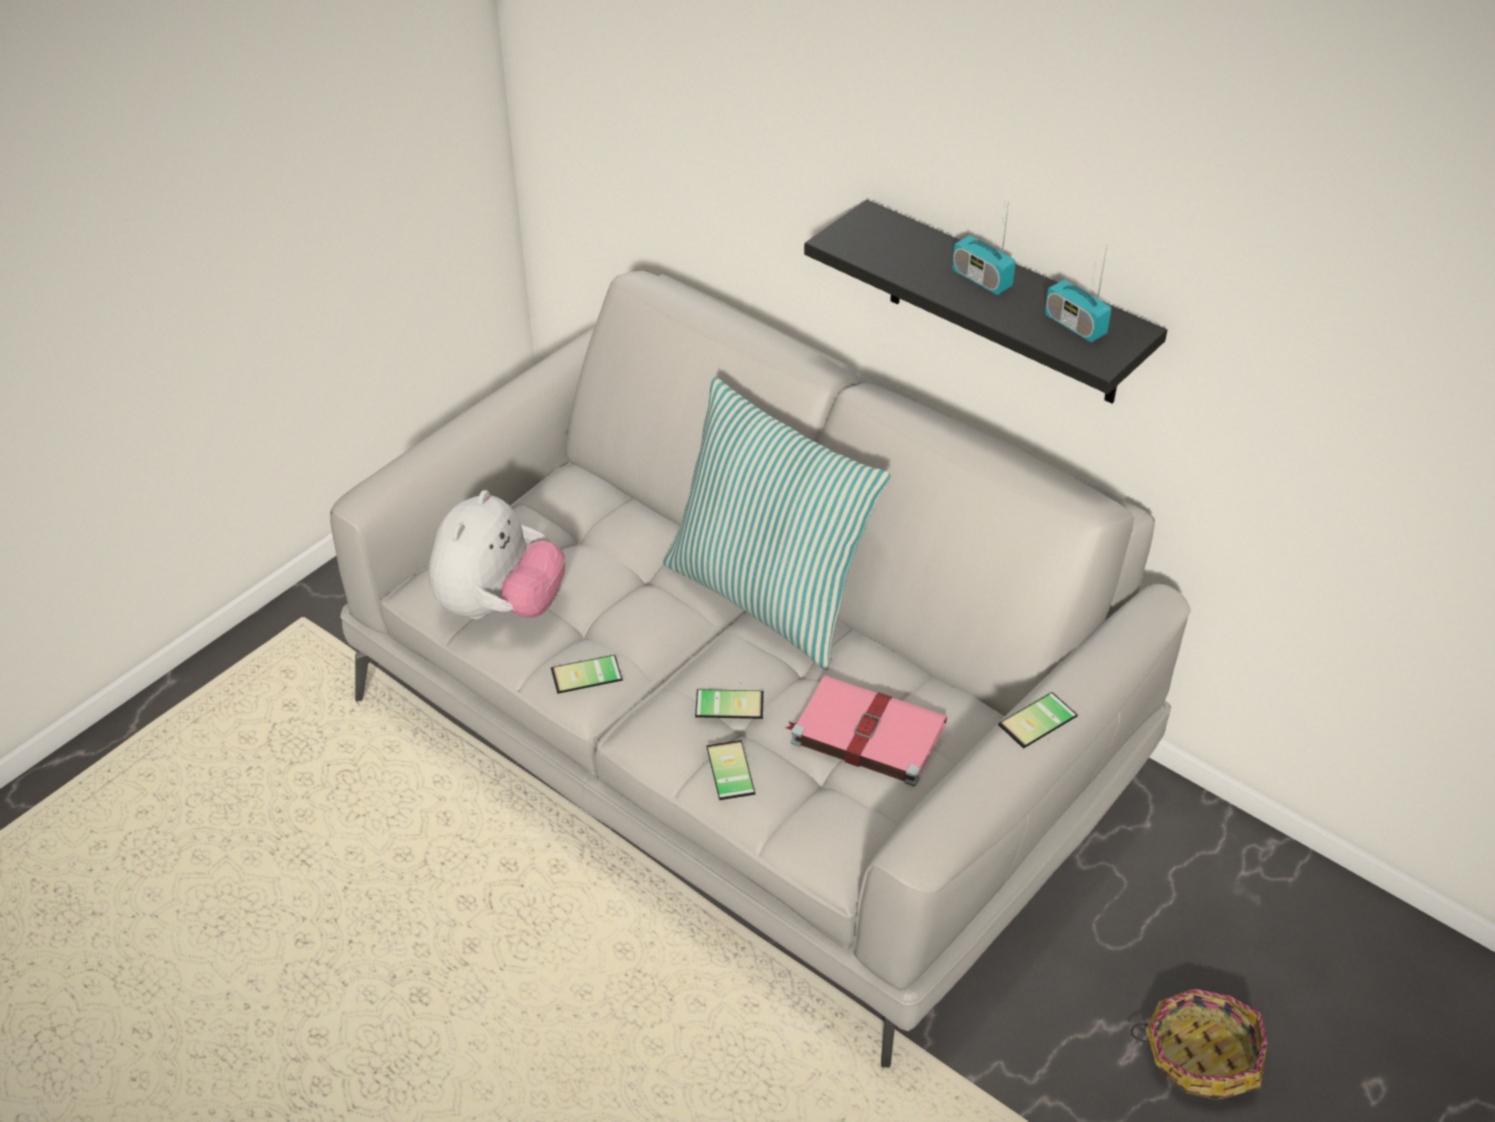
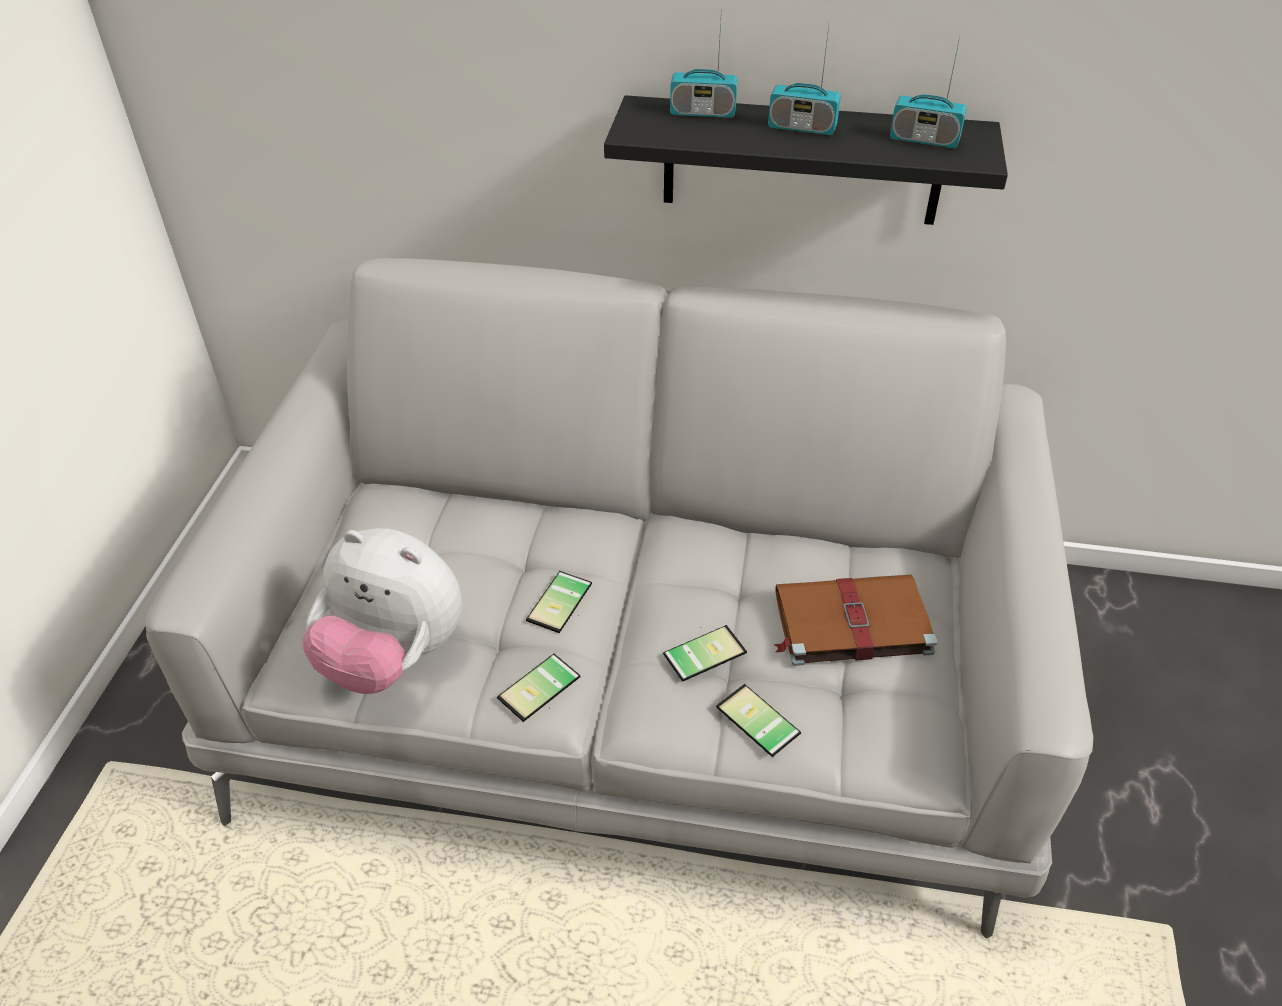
camera: 30 degrees left, 0 degrees up
plush toy [429,490,565,619] -> plush toy turned 120 degrees clockwise [302,528,463,694]
pillow [663,377,890,670] -> none
pink book [785,675,947,787] -> brown book [773,575,938,666]
phone [998,692,1078,749] -> phone moved to [526,571,592,633]
basket [1131,989,1267,1100] -> none
none -> radio [670,21,738,118]

